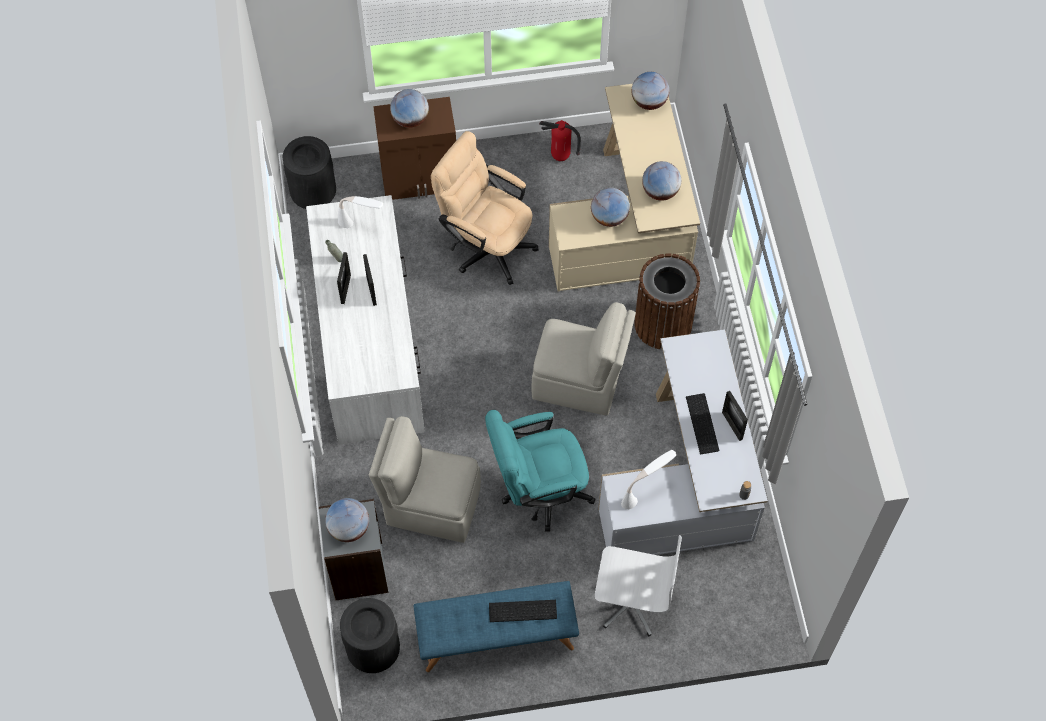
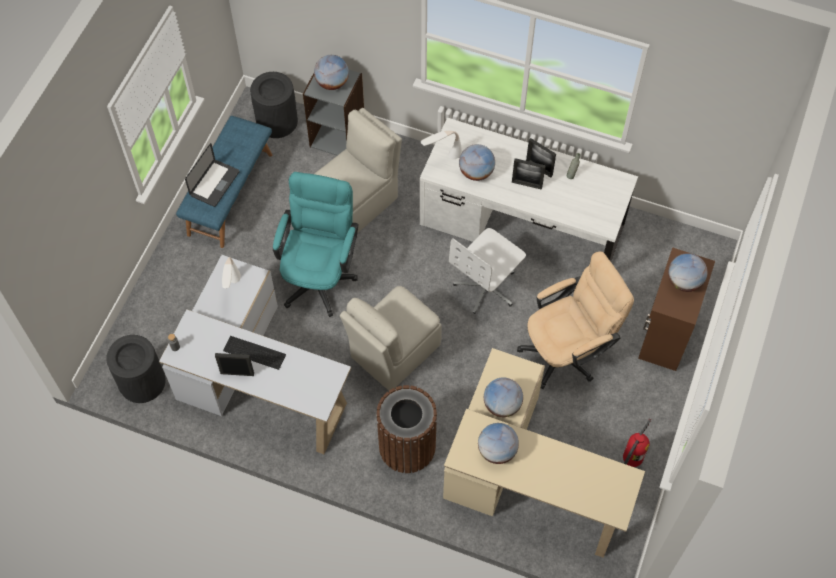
camera: 120 degrees right, 0 degrees up
black trash can [283,136,336,209] -> black trash can moved to [106,335,166,403]
white table lamp [338,196,383,228] -> white table lamp moved to [421,131,462,159]
keyboard [489,600,557,622] -> laptop [185,143,239,207]
white office chair [595,535,682,636] -> white office chair moved to [449,228,526,314]
globe [632,72,669,110] -> globe moved to [459,144,495,181]

